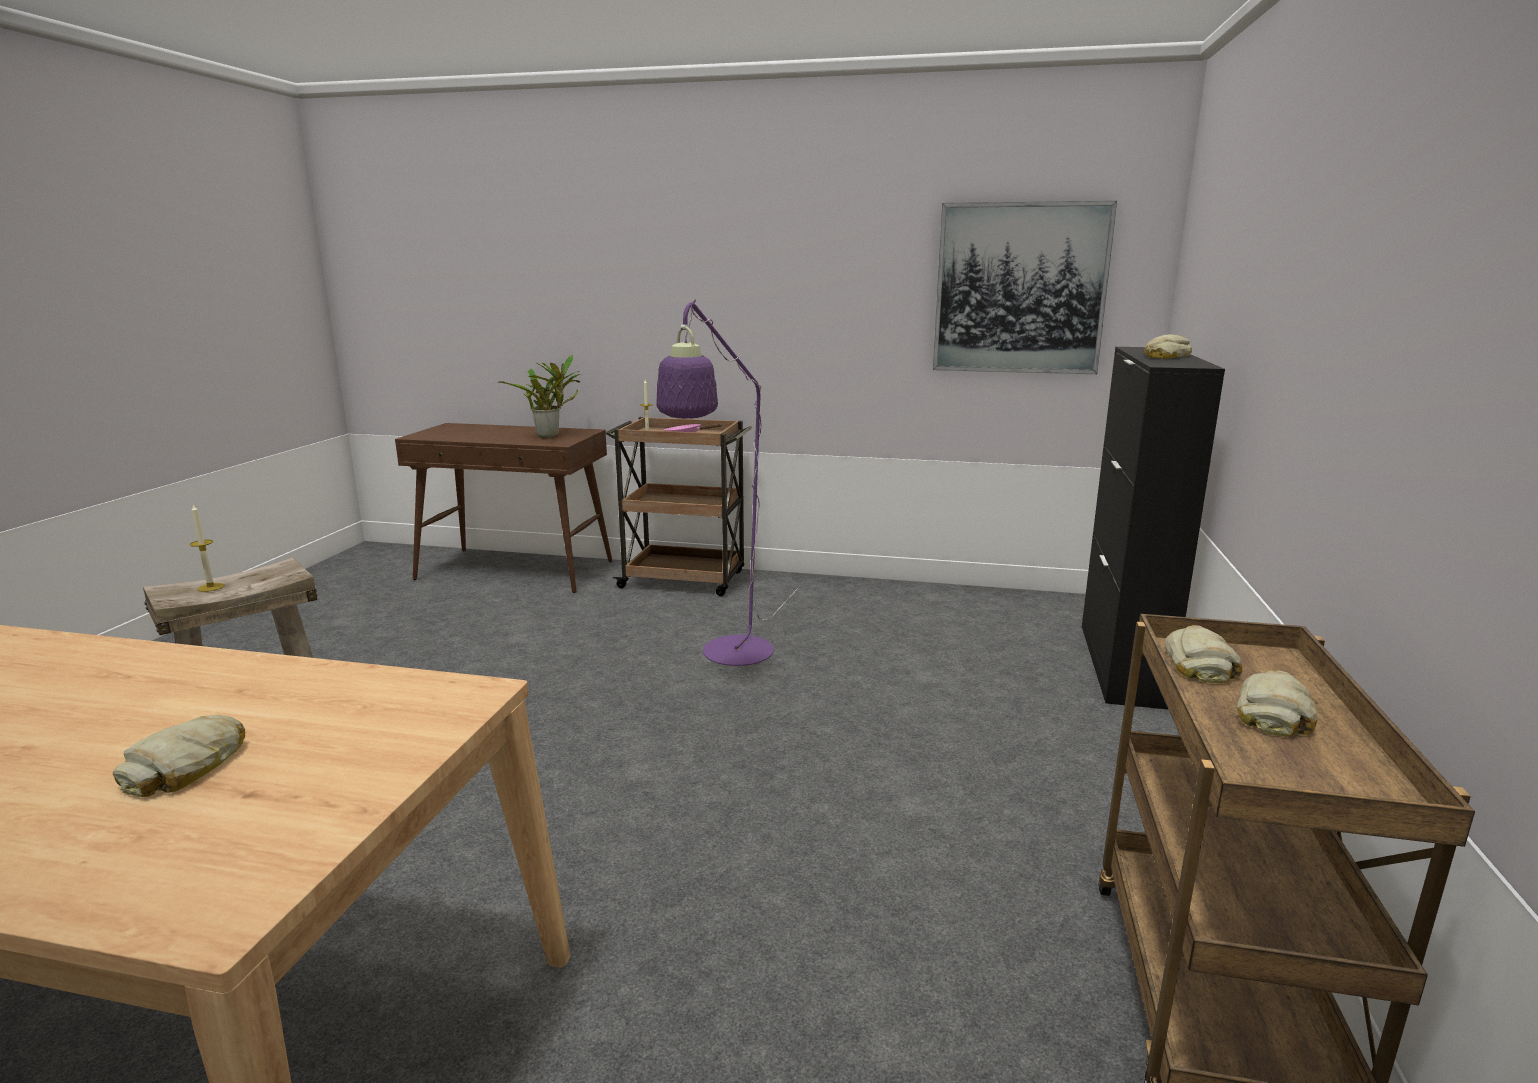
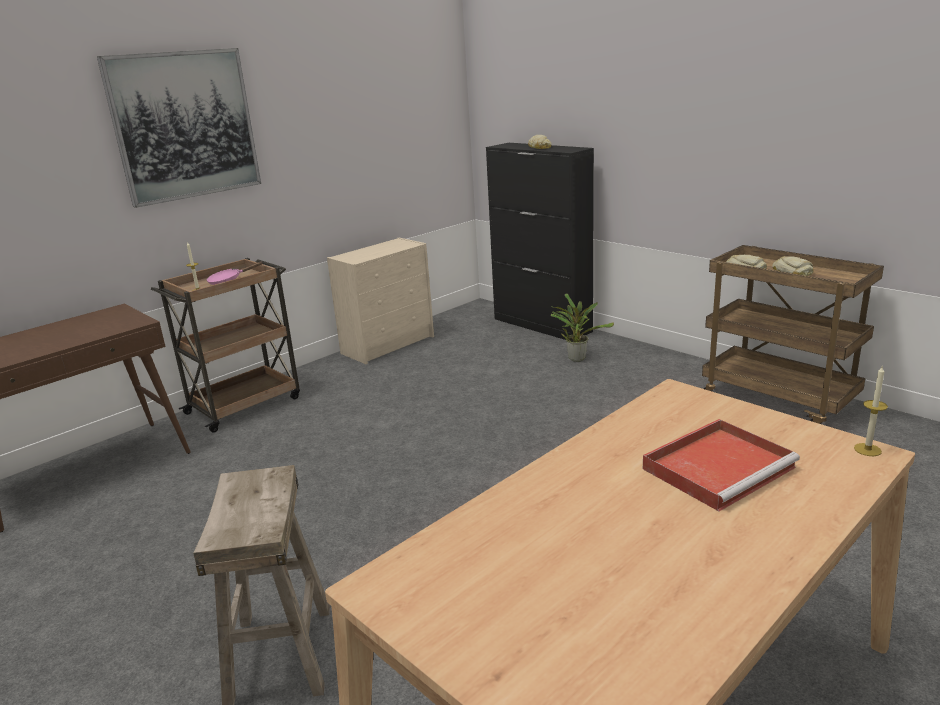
camera: 55 degrees left, 5 degrees up
bread [113,715,245,797] -> red tray [643,419,800,512]
candle [190,504,224,592] -> candle moved to [854,365,888,456]
potted plant [498,355,580,438] -> potted plant moved to [551,293,614,362]
purple floor lamp [656,299,802,666] -> none
picture [933,201,1117,374] -> picture moved to [97,48,261,208]
none -> beige dresser [327,238,434,364]

